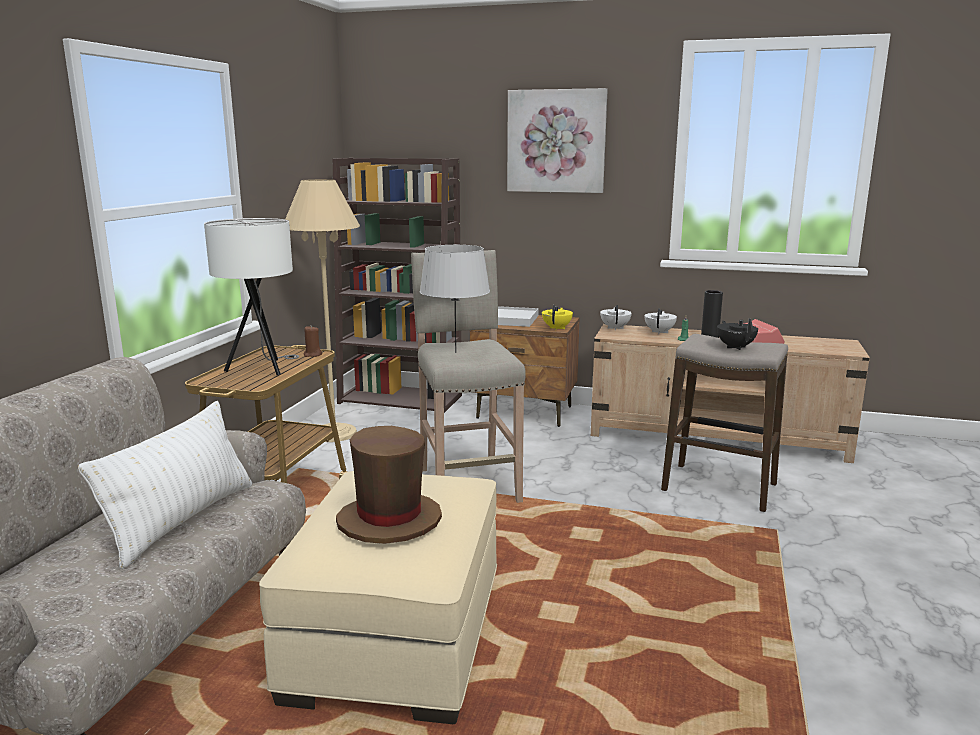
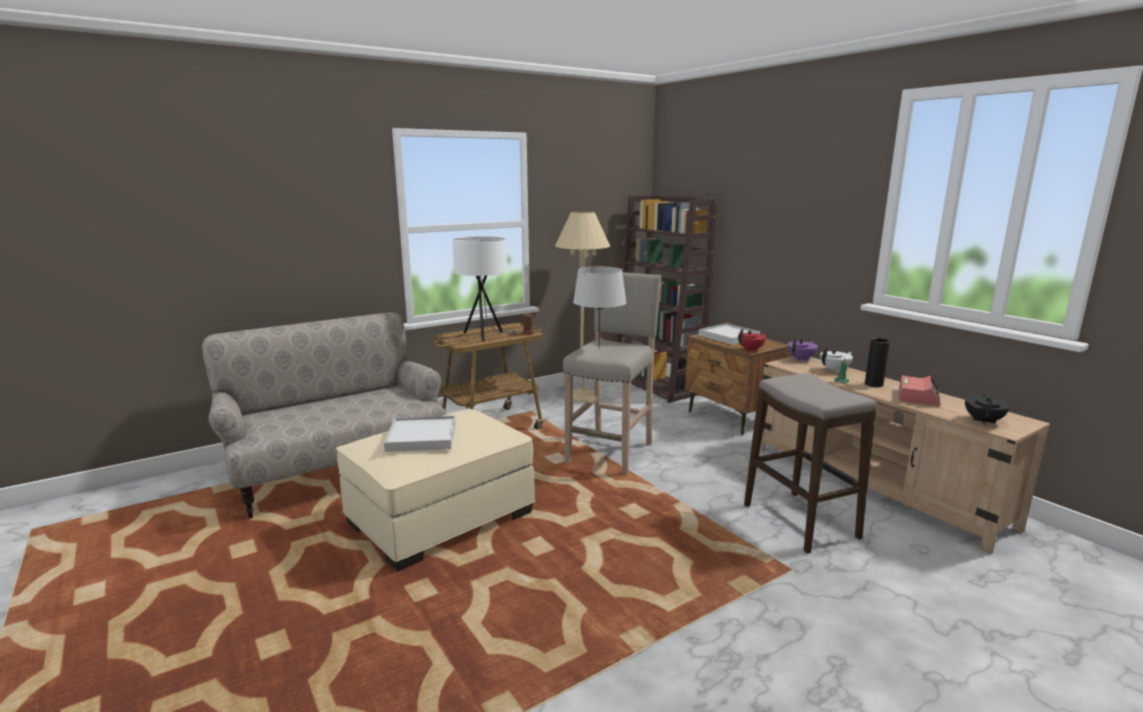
camera: 40 degrees right, 0 degrees up
white pillow [78,401,253,569] -> none
brown hat [336,426,442,544] -> white tray [384,416,456,452]
picture [507,88,608,193] -> none
yellow teapot [542,305,573,330] -> red teapot [738,329,766,352]
white teapot [600,305,632,330] -> purple teapot [788,338,818,361]
black teapot [717,318,758,350] -> black teapot moved to [965,394,1010,424]

